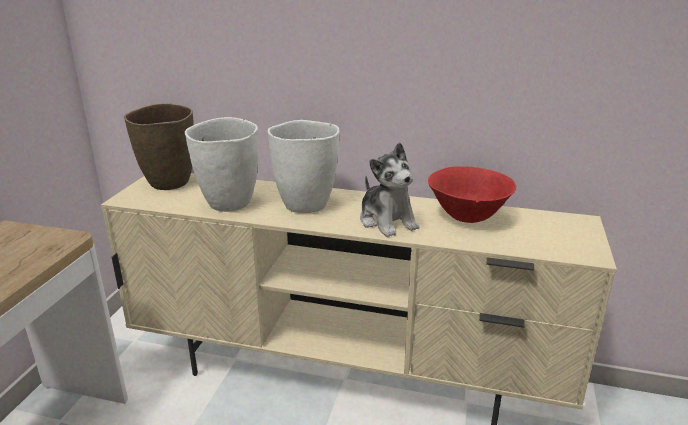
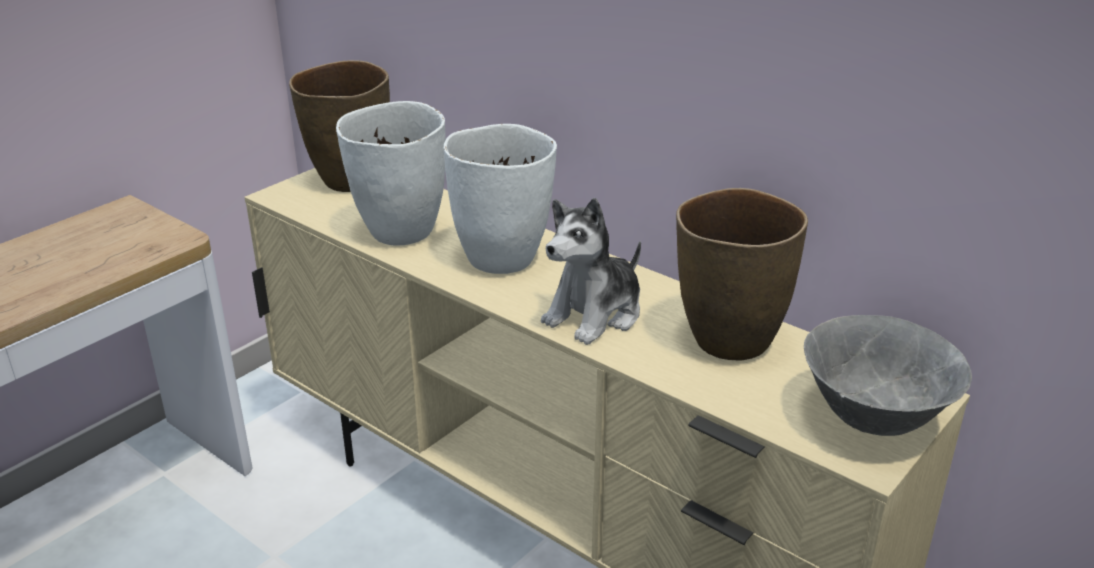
camera: 25 degrees right, 5 degrees up
plush toy [360,142,419,237] -> plush toy turned 45 degrees clockwise [541,198,641,345]
red bowl [428,166,516,223] -> brown vase [676,188,808,360]
none -> grey bowl [804,315,972,436]

